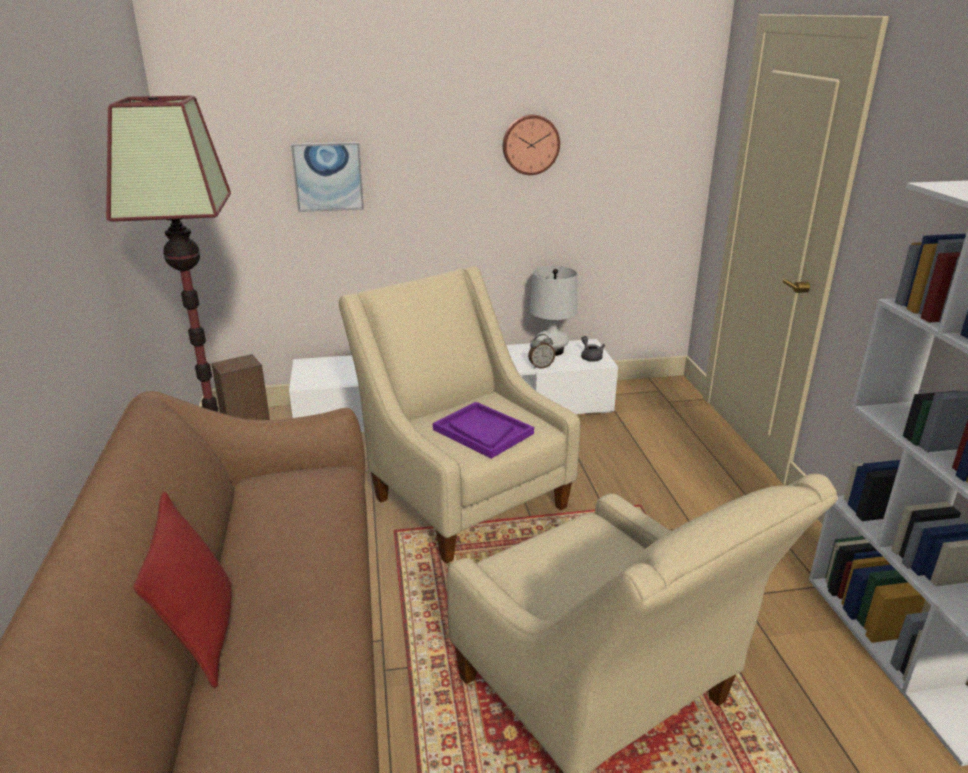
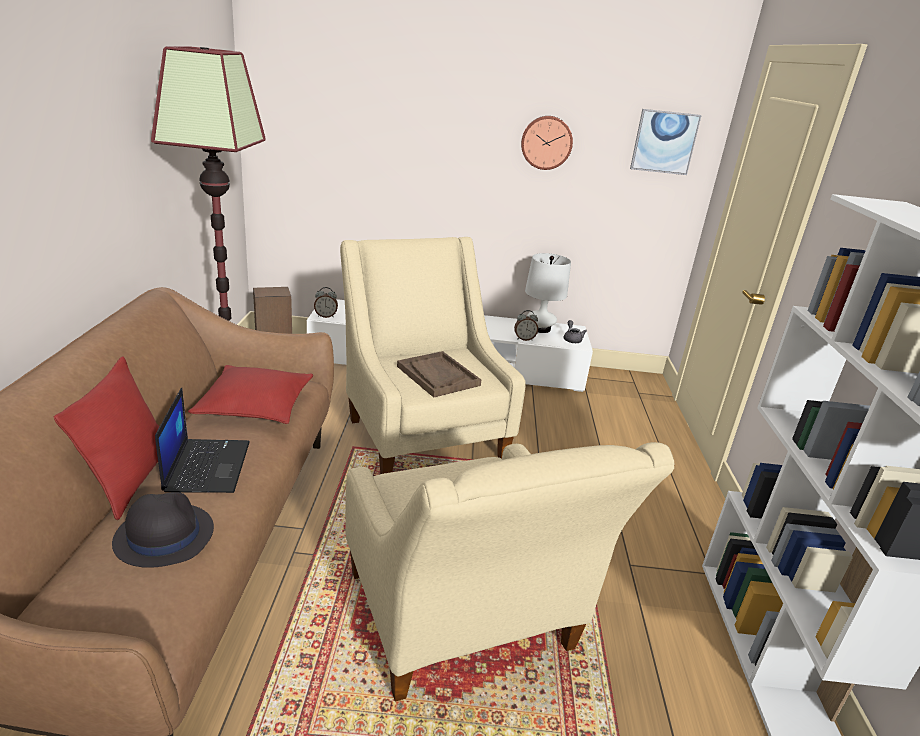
camera: 10 degrees right, 0 degrees up
picture [291,142,364,212] -> picture moved to [630,109,702,175]
purple tray [433,402,534,459] -> brown tray [397,351,481,398]
none -> black hat [112,492,214,568]
none -> laptop [155,388,250,493]
none -> red pillow [188,365,313,424]
none -> alarm clock [314,287,338,318]

